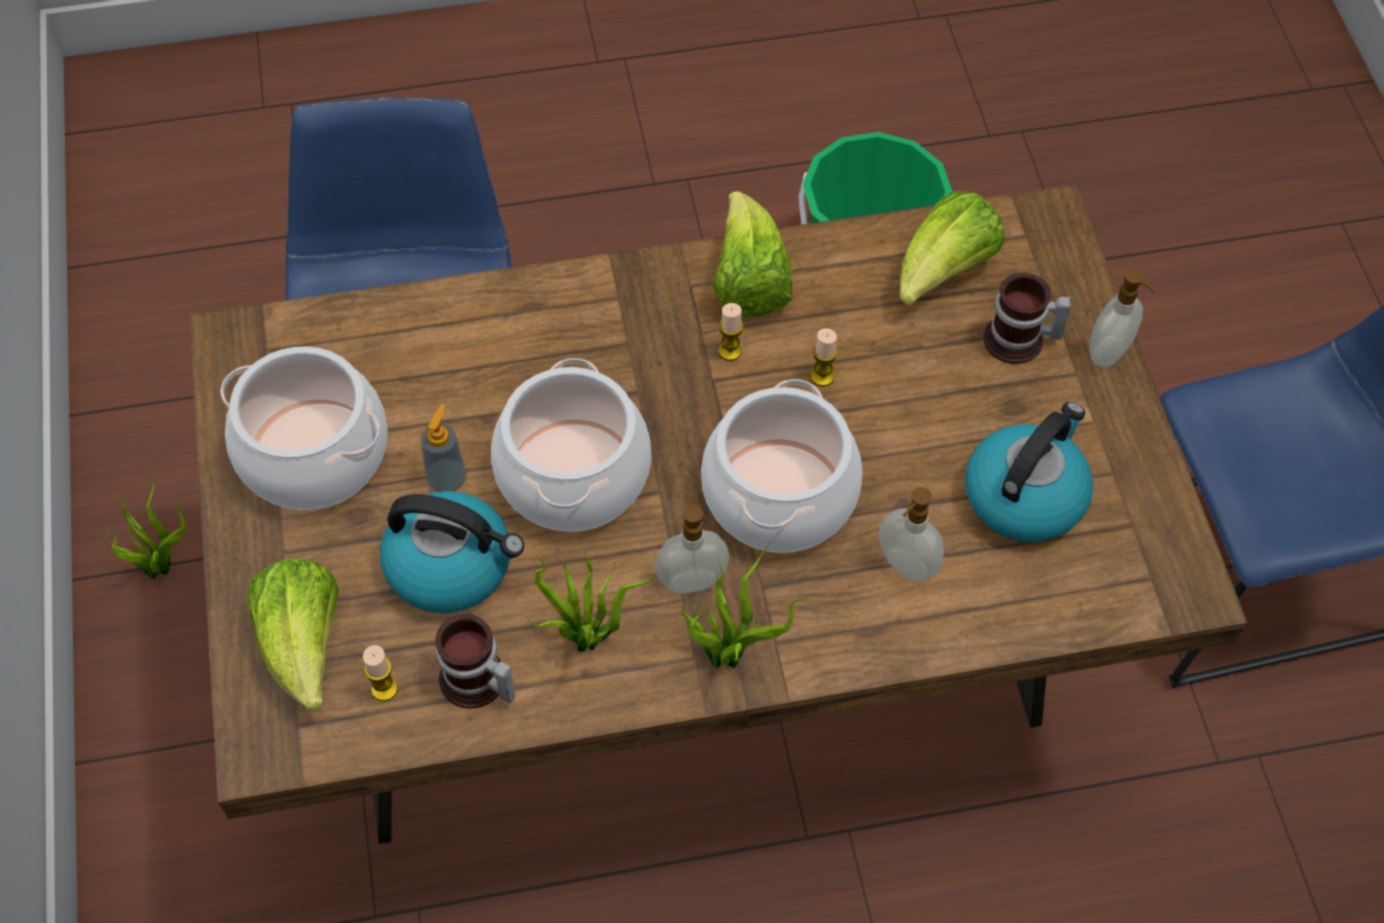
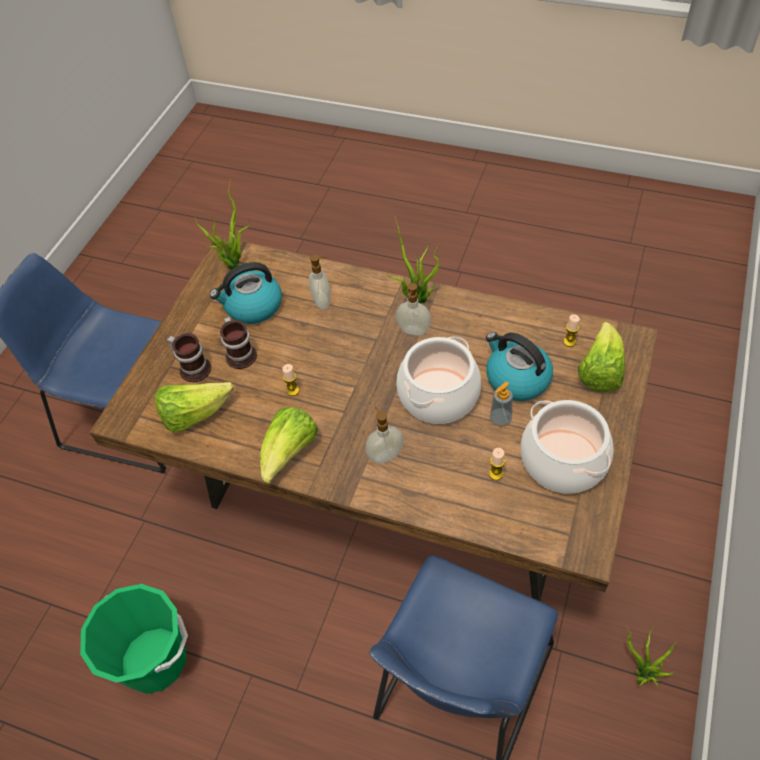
camera: 145 degrees left, 5 degrees down
mug [435,614,515,709] -> mug moved to [220,317,257,369]
potted plant [526,539,656,652] -> potted plant moved to [194,180,250,270]
cooking pot [701,379,862,553] -> none
candle [718,303,743,361] -> candle moved to [489,448,505,480]
soap dispenser [1089,268,1156,368] -> soap dispenser moved to [365,407,404,464]

